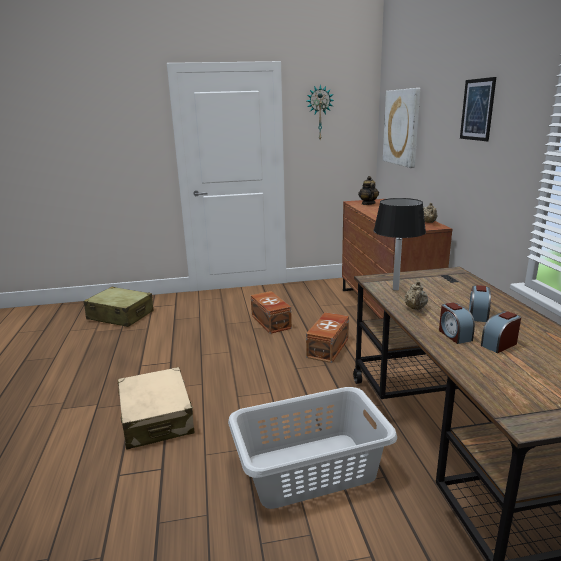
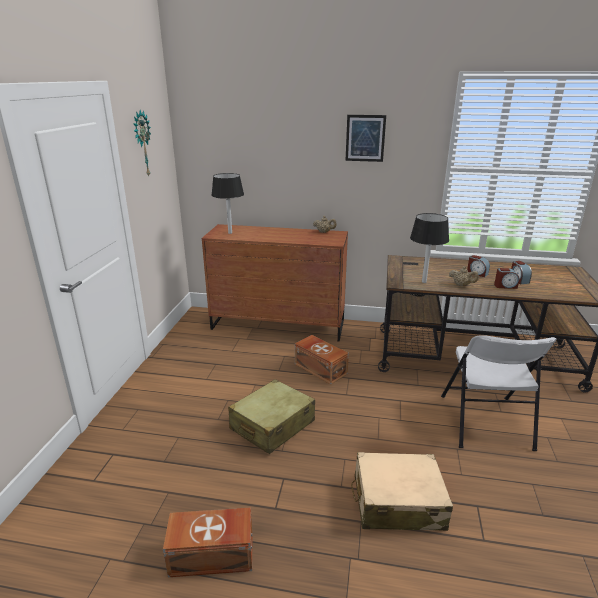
camera: 70 degrees left, 5 degrees up
beige suitcase [84,287,153,327] -> beige suitcase moved to [228,379,315,454]
grey laundry basket [228,387,397,509] -> white chair [441,335,557,451]
brown storage box [251,291,292,334] -> brown storage box moved to [163,507,253,577]
teapot [358,176,379,205] -> black table lamp [211,173,244,234]
picture [383,88,420,168] -> none

